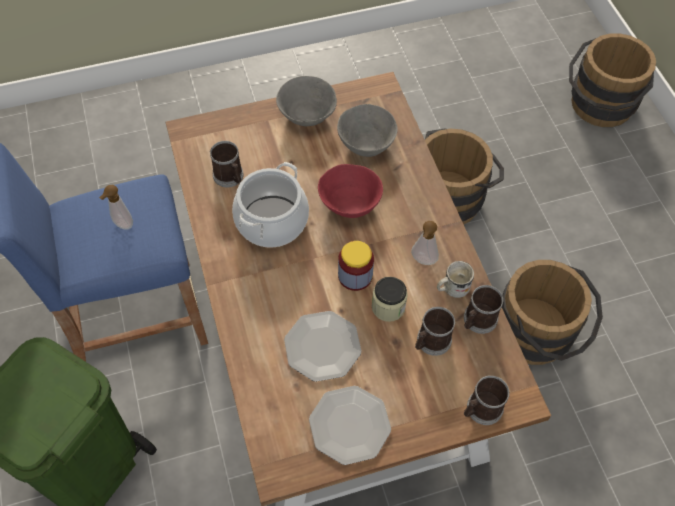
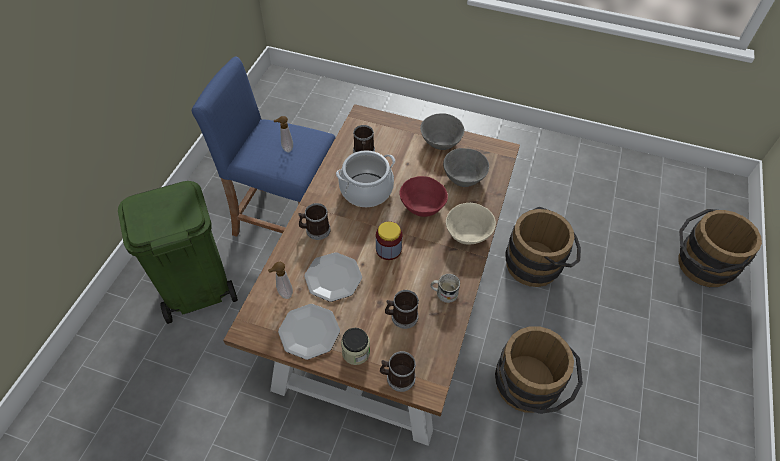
camera: 35 degrees right, 5 degrees down
jar [372,277,408,322] -> jar moved to [341,328,370,365]
soap dispenser [411,221,439,265] -> soap dispenser moved to [268,262,293,299]
mug [464,285,504,334] -> mug moved to [298,203,331,240]
none -> beige bowl [446,203,496,245]

